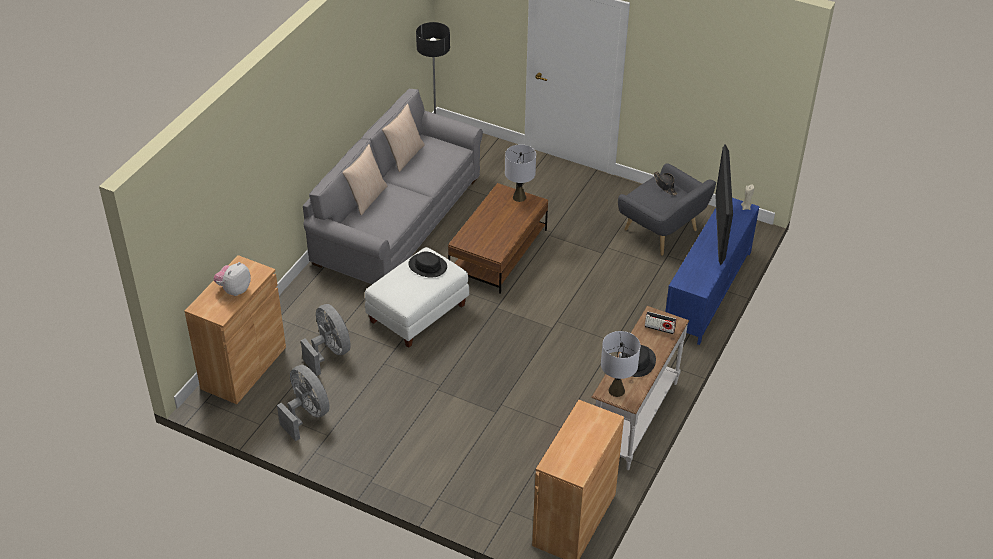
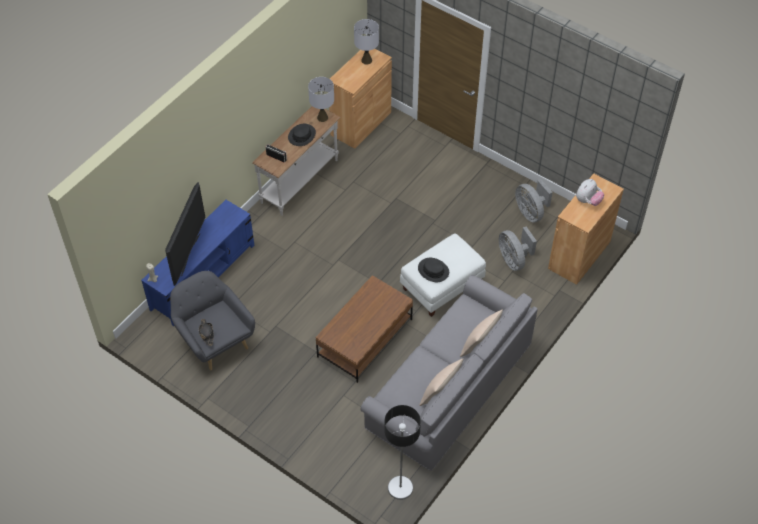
camera: 170 degrees left, 10 degrees up
grey table lamp [505,144,536,202] -> grey table lamp moved to [354,19,379,65]

